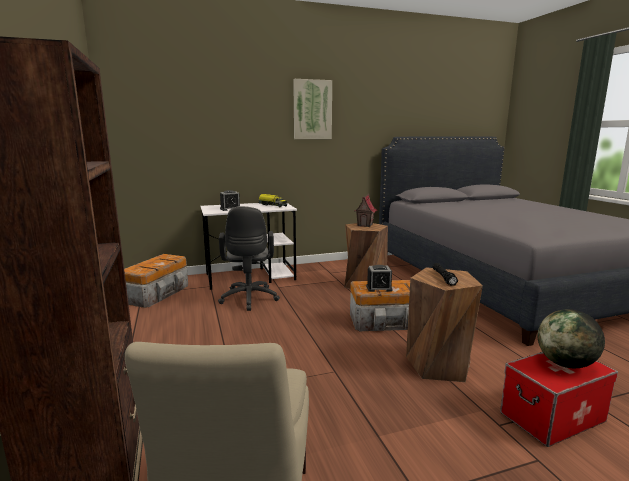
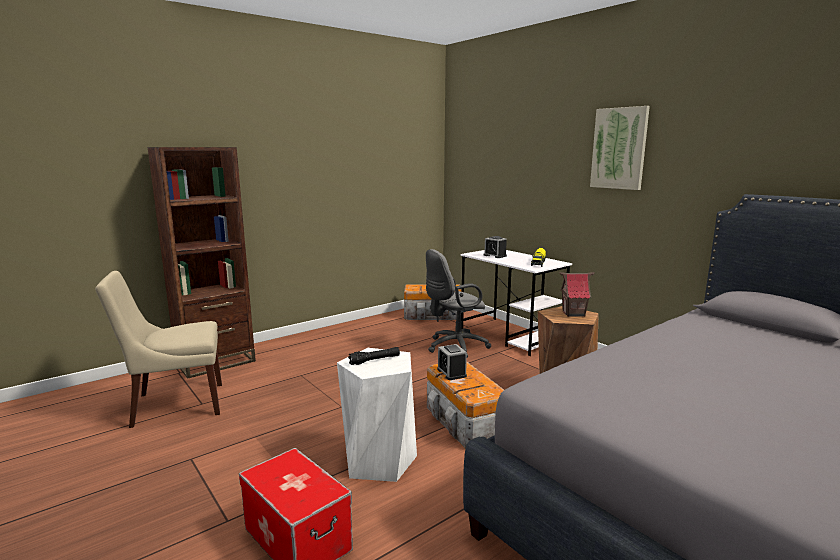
camera: 70 degrees right, 0 degrees up
brown stool [406,267,483,382] -> white stool [337,348,417,482]
globe [537,309,605,368] -> none

